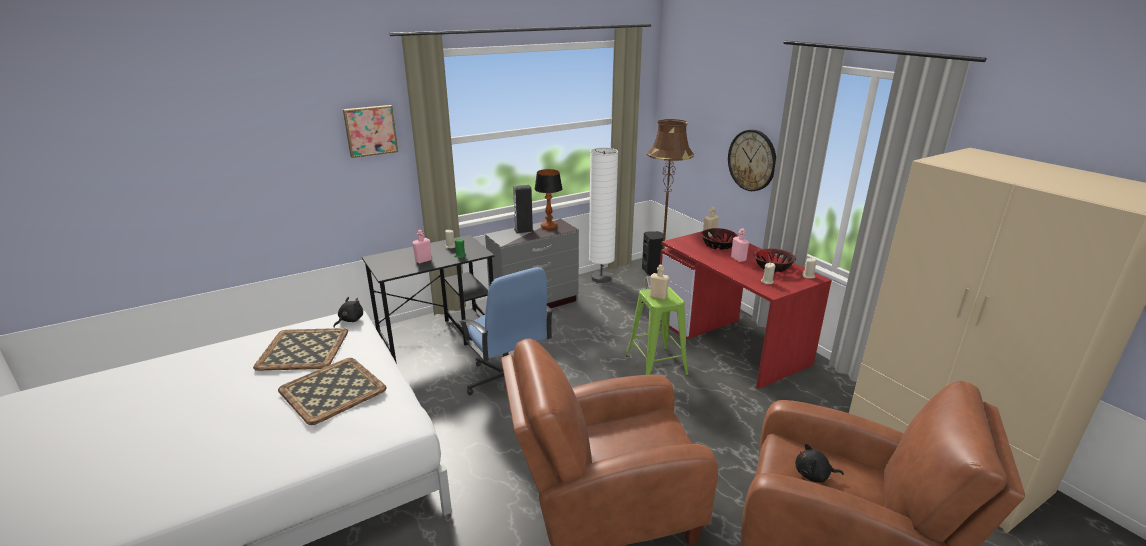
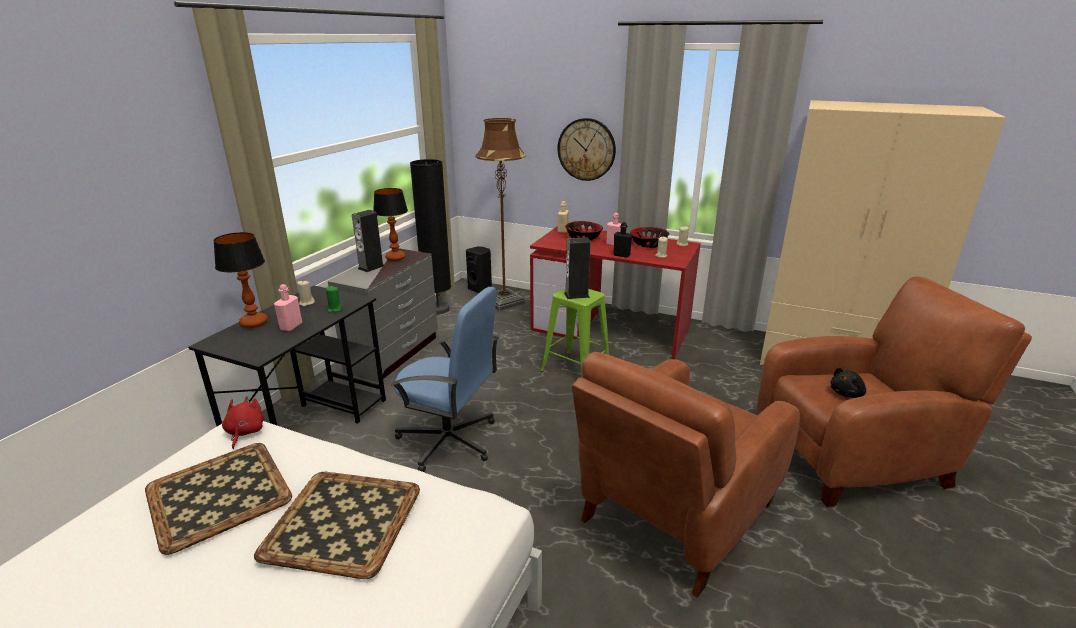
camera: 35 degrees left, 0 degrees up
black plush toy [333,297,363,327] -> red plush toy [222,396,264,449]
picture [343,105,398,158] -> none
white floor lamp [589,148,618,283] -> black floor lamp [410,159,451,314]
beige bottle [650,265,669,299] -> speaker [564,237,591,299]
none -> table lamp [213,232,268,328]
none -> black bottle [613,222,632,258]

